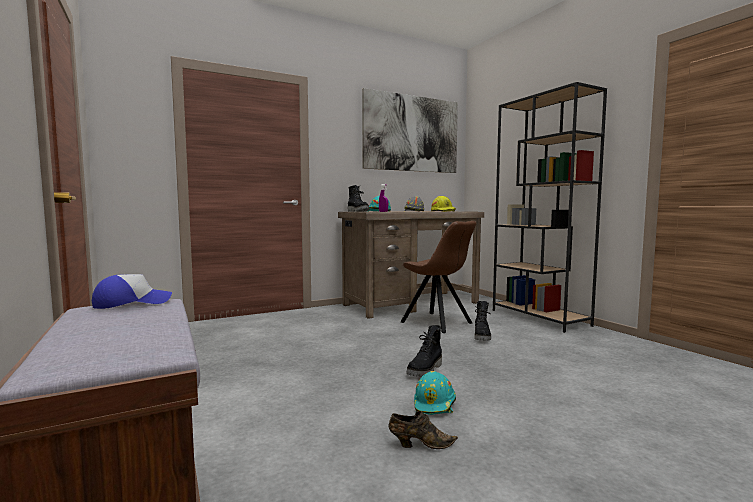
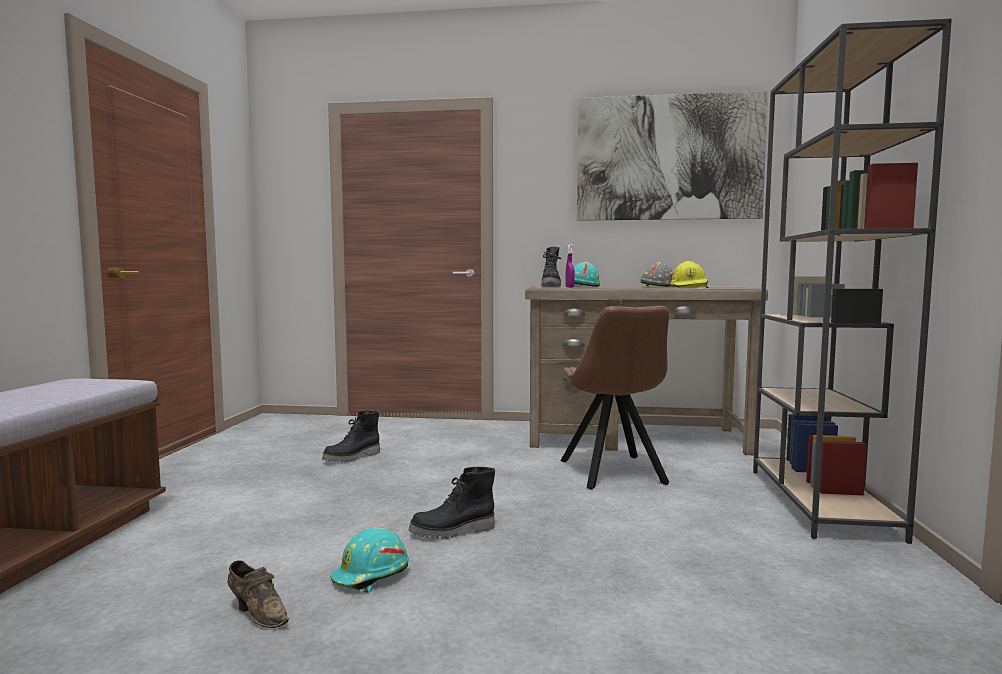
camera: 35 degrees right, 0 degrees up
cap [92,274,172,309] -> none
black boot [474,301,491,340] -> black boot moved to [322,410,380,462]

